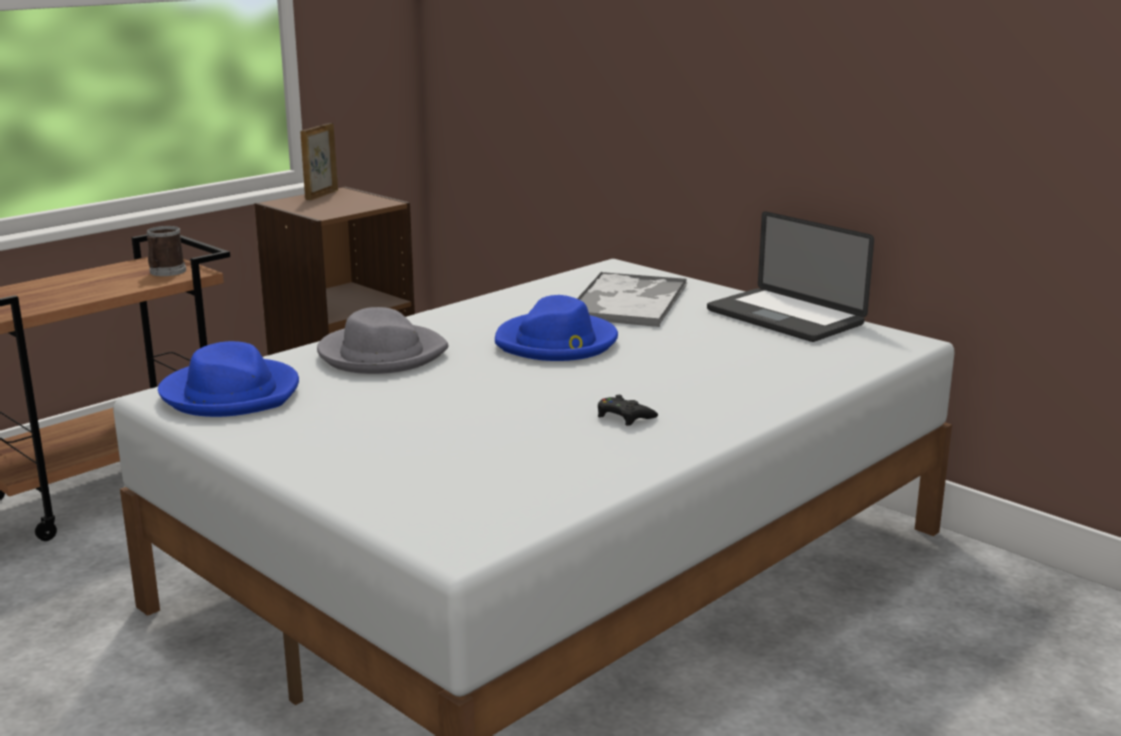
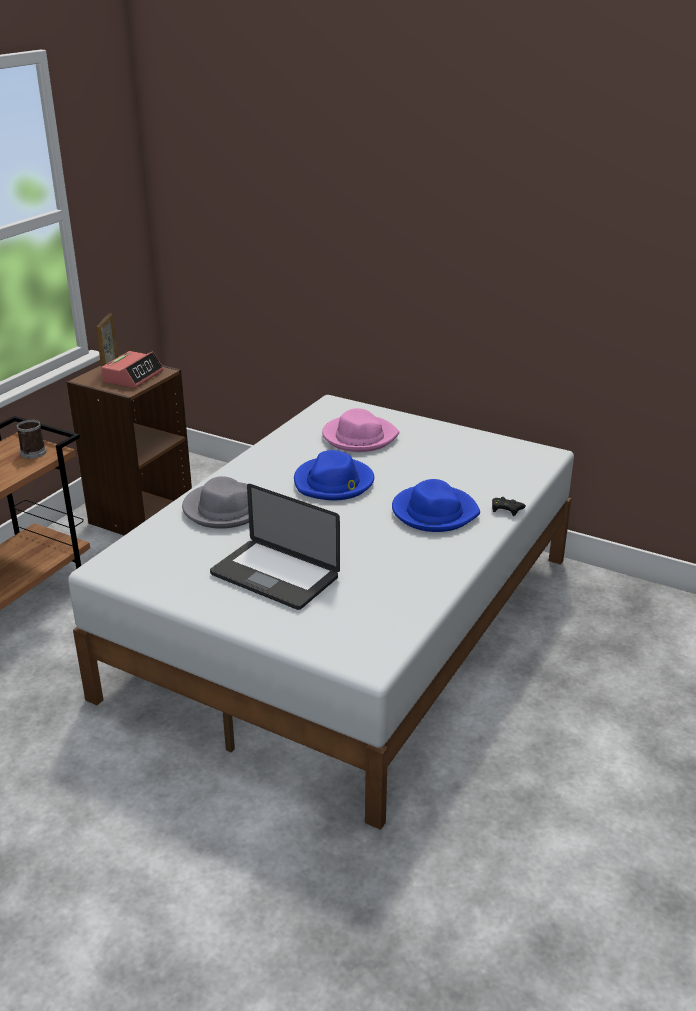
camera: 15 degrees left, 10 degrees up
blue hat [158,341,299,417] -> blue hat moved to [392,479,480,532]
tray [577,271,688,327] -> pink hat [322,408,399,452]
black game controller [598,395,658,426] -> black game controller moved to [492,497,526,516]
laptop [707,211,874,342] -> laptop moved to [210,484,340,610]
none -> alarm clock [101,351,164,388]

